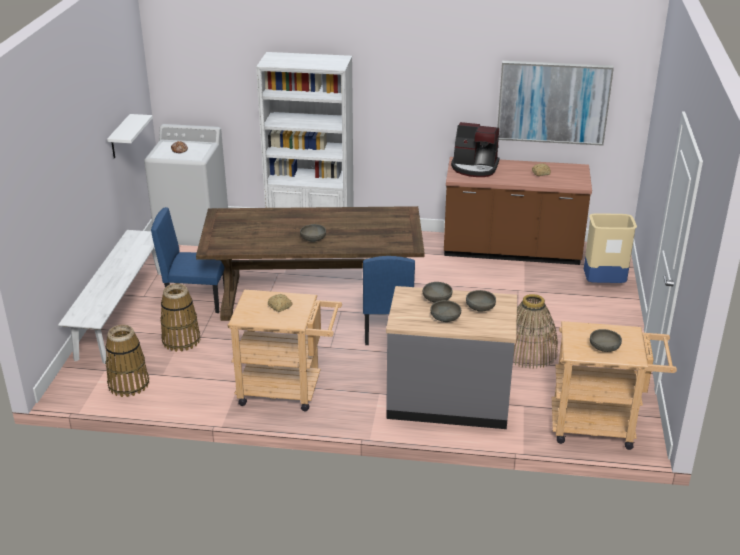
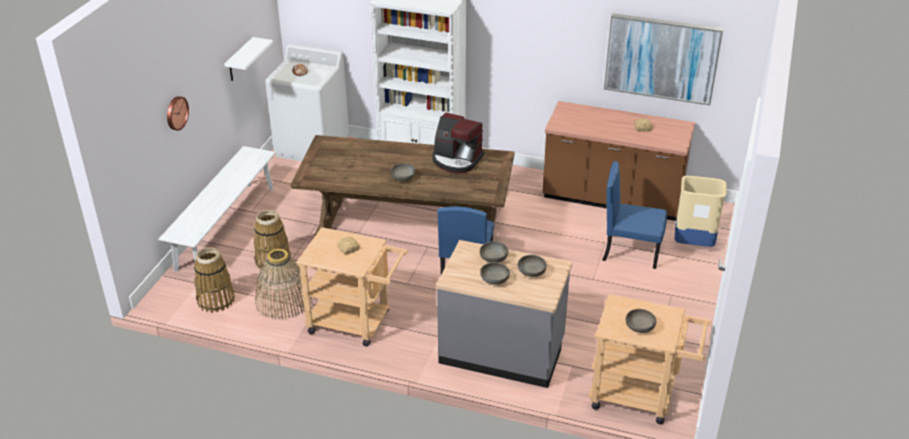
camera: 10 degrees right, 5 degrees up
blue chair [151,207,225,313] -> blue chair moved to [602,161,667,269]
coffee machine [451,122,499,177] -> coffee machine moved to [432,112,484,173]
basket [513,294,558,369] -> basket moved to [255,249,312,320]
none -> wall clock [167,96,189,131]

